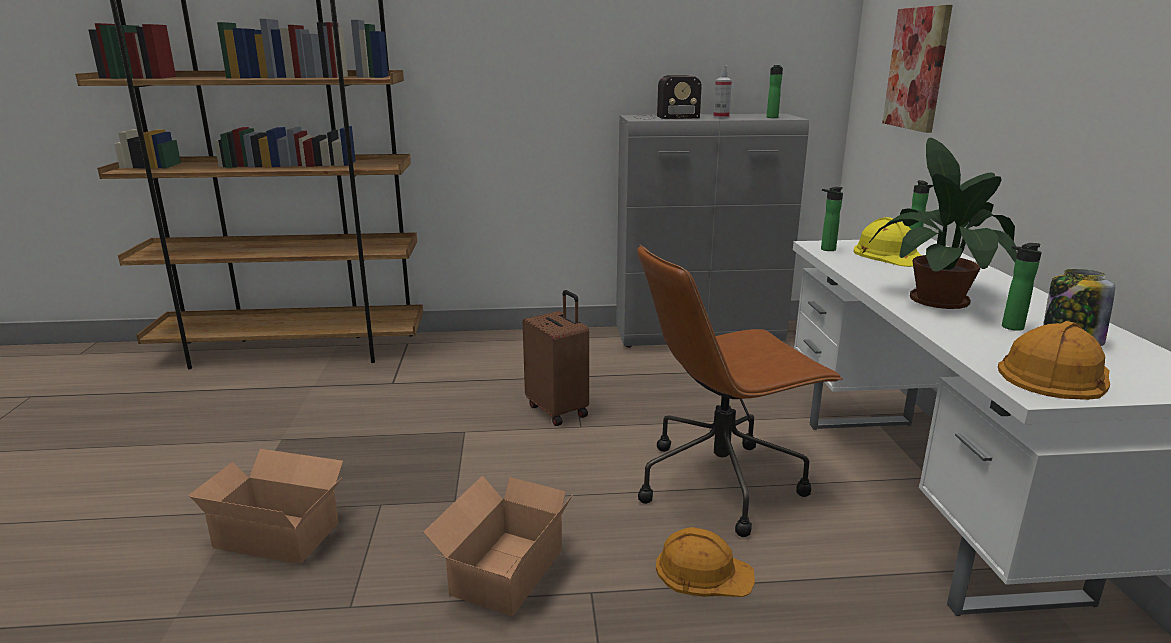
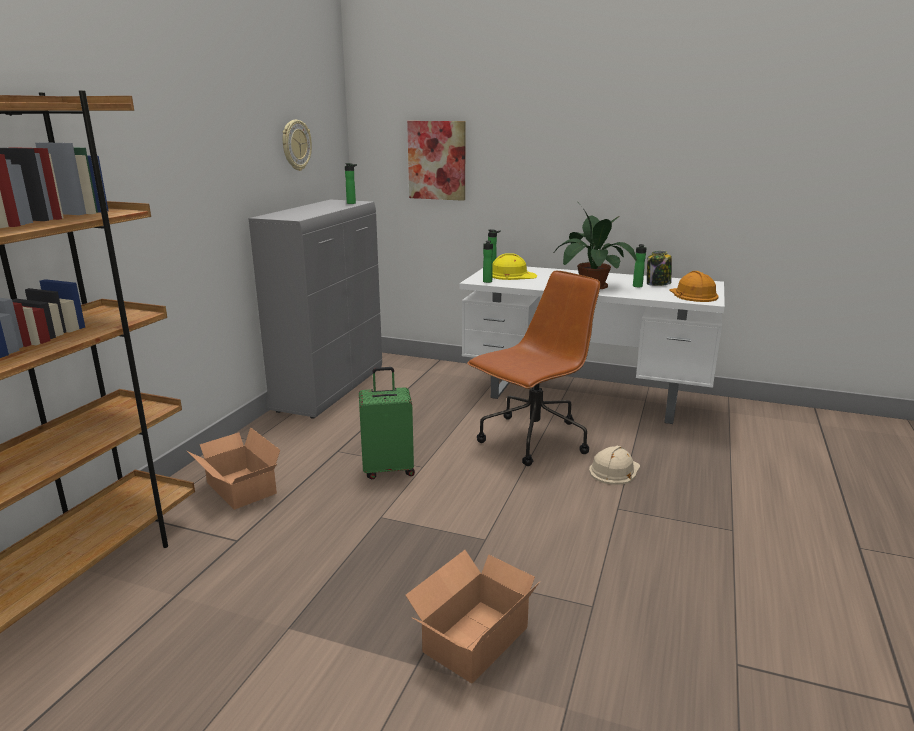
camera: 65 degrees left, 0 degrees up
cardboard box [424,476,573,617] -> cardboard box moved to [187,427,280,510]
brown suitcase [523,290,589,426] -> green suitcase [359,367,415,479]
radio [633,75,702,119] -> none
brown office chair [637,244,843,537] -> brown office chair turned 135 degrees counterclockwise [467,271,601,466]
orange hard hat [656,527,755,597] -> beige hard hat [589,446,640,485]
spray bottle [713,65,732,118] -> none
none -> wall clock [283,120,312,171]

